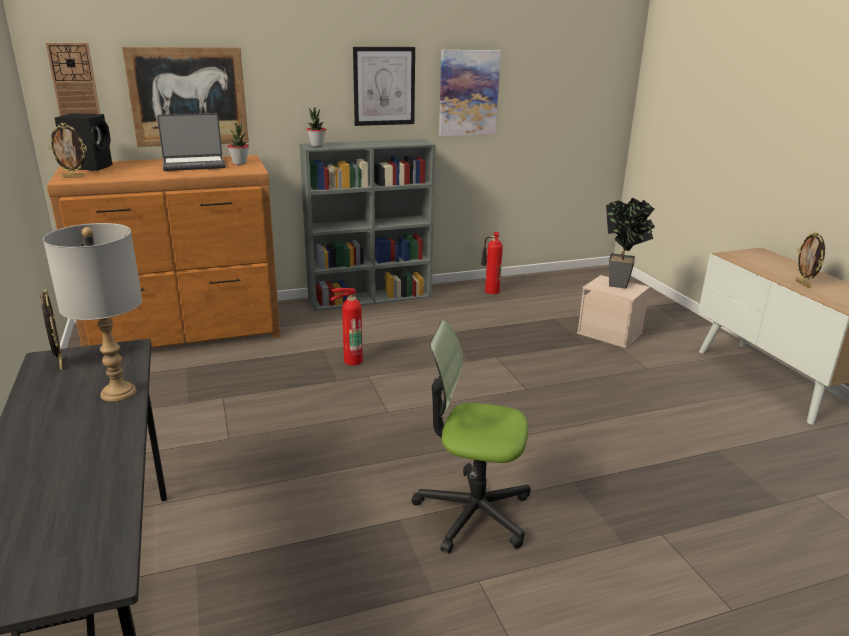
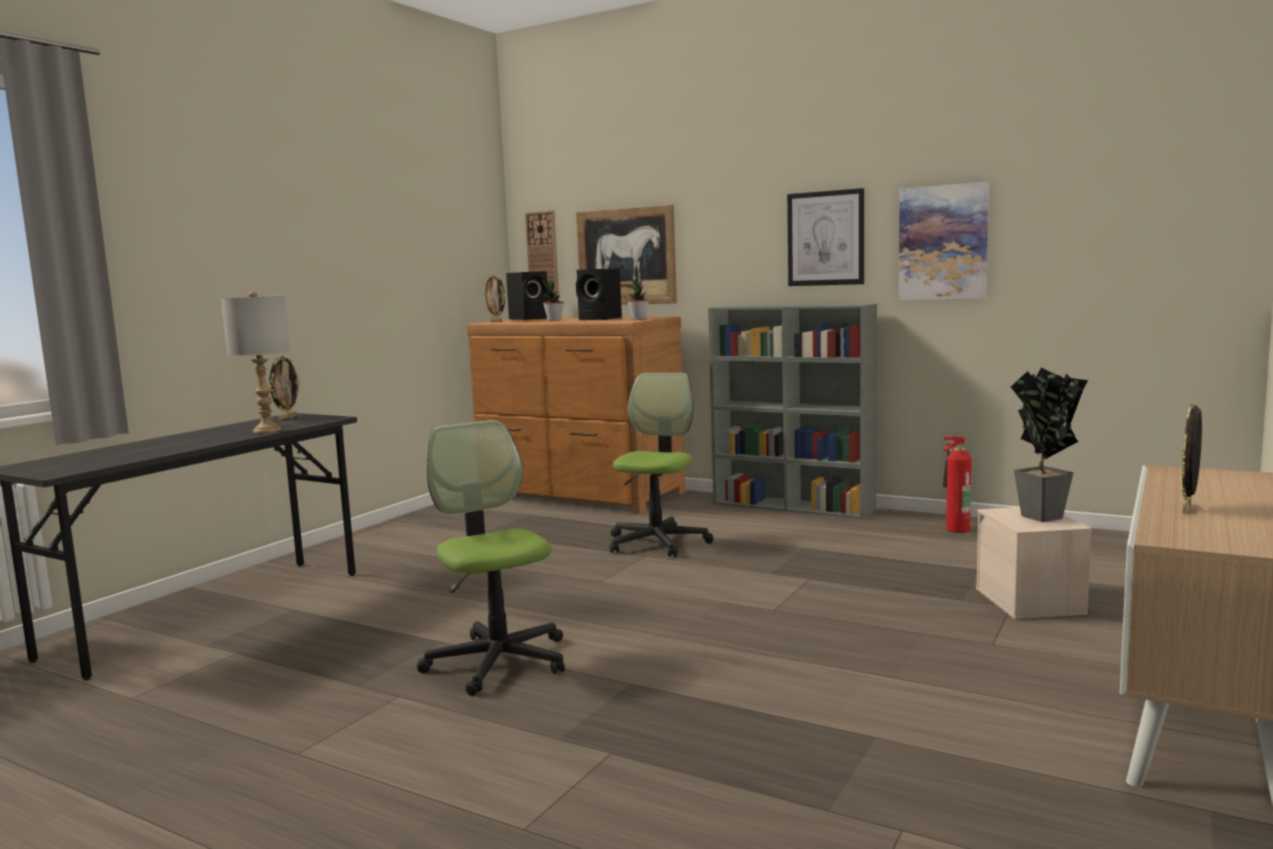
camera: 50 degrees right, 15 degrees down
laptop [157,113,226,171] -> black speaker [576,268,622,320]
potted plant [307,107,326,147] -> potted plant moved to [542,279,564,321]
fire extinguisher [331,288,363,366] -> office chair [610,373,714,557]

